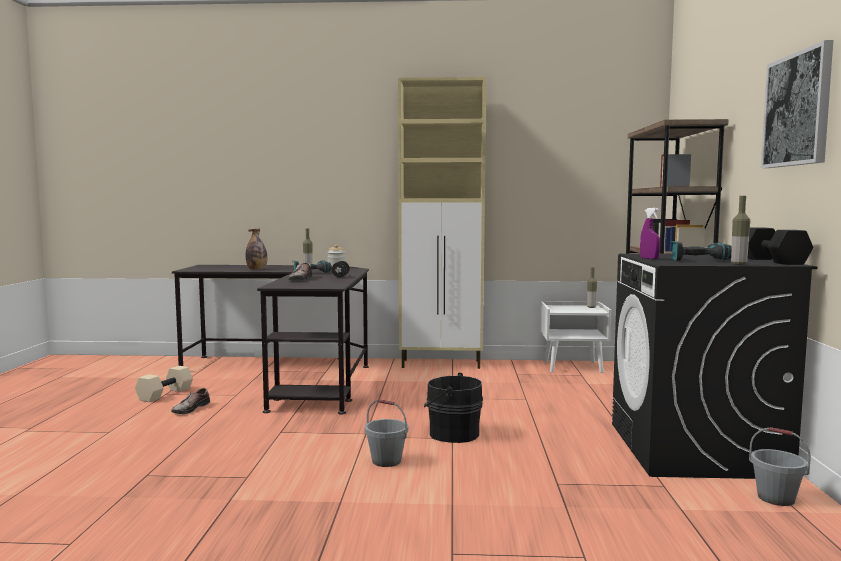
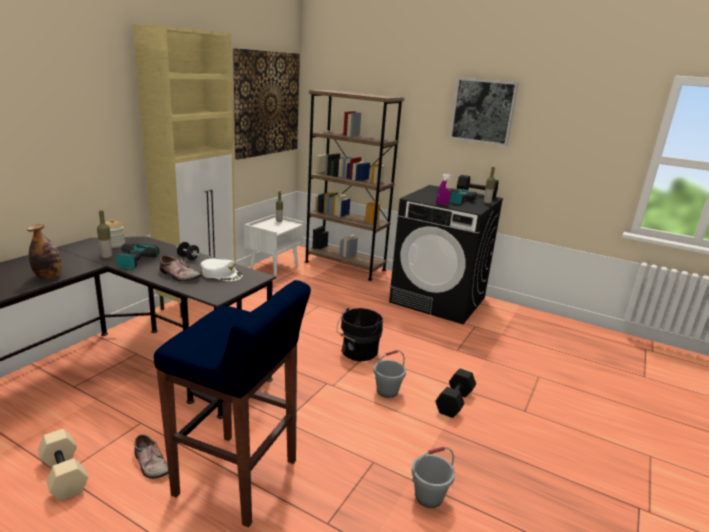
camera: 65 degrees left, 15 degrees up
grey bucket [749,427,811,506] -> grey bucket moved to [412,447,455,508]
none -> blue stool [154,280,311,528]
none -> white cap [201,258,242,281]
none -> picture [232,48,300,160]
none -> black dumbbell [435,368,476,418]

